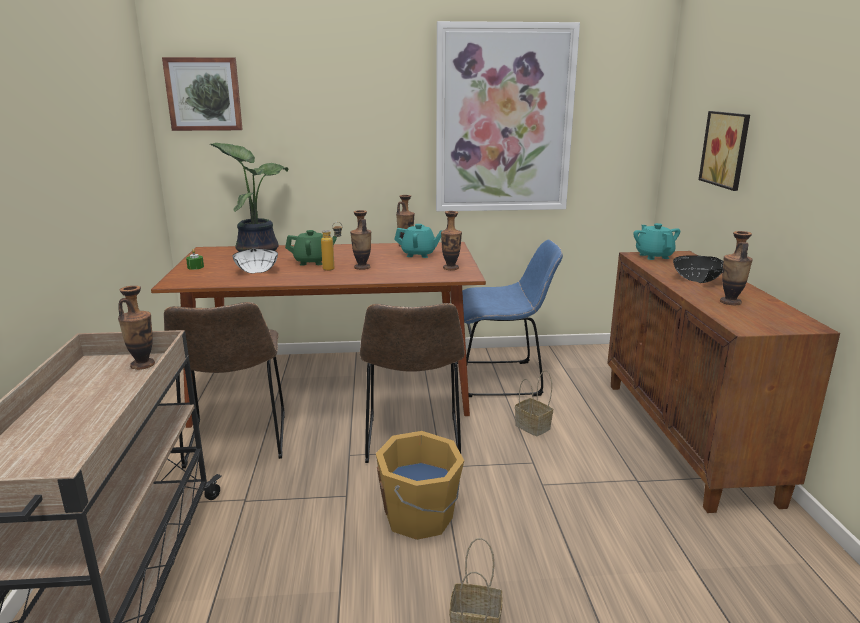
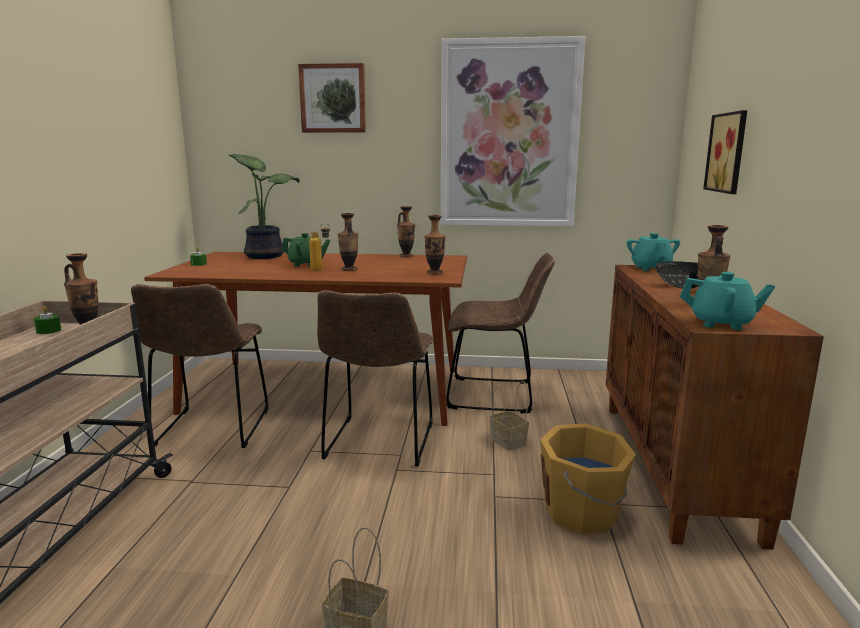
camera: 10 degrees right, 5 degrees down
picture [162,57,243,131] -> picture moved to [298,63,366,133]
white bowl [232,248,278,273] -> none
orange bucket [376,431,464,540] -> orange bucket moved to [540,423,636,534]
turquoise teapot [394,224,442,258] -> turquoise teapot moved to [680,272,775,330]
blue chair [457,240,563,397] -> brown chair [446,253,555,413]
none -> green candle [34,306,61,334]

